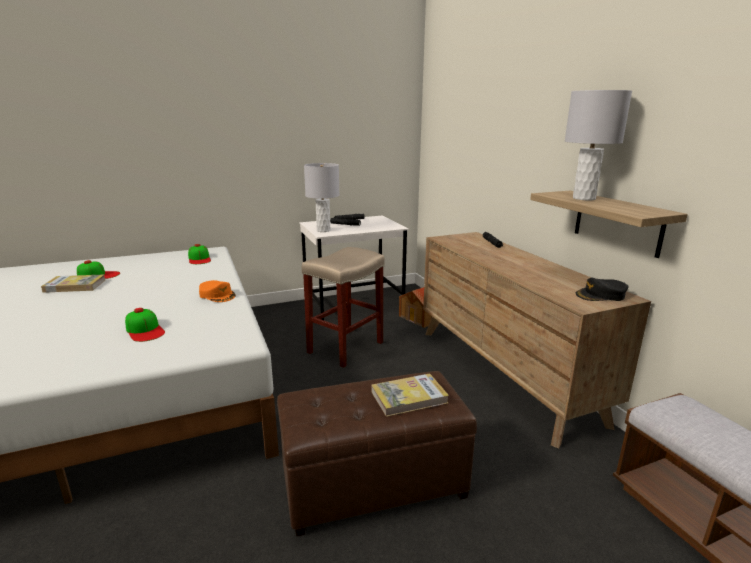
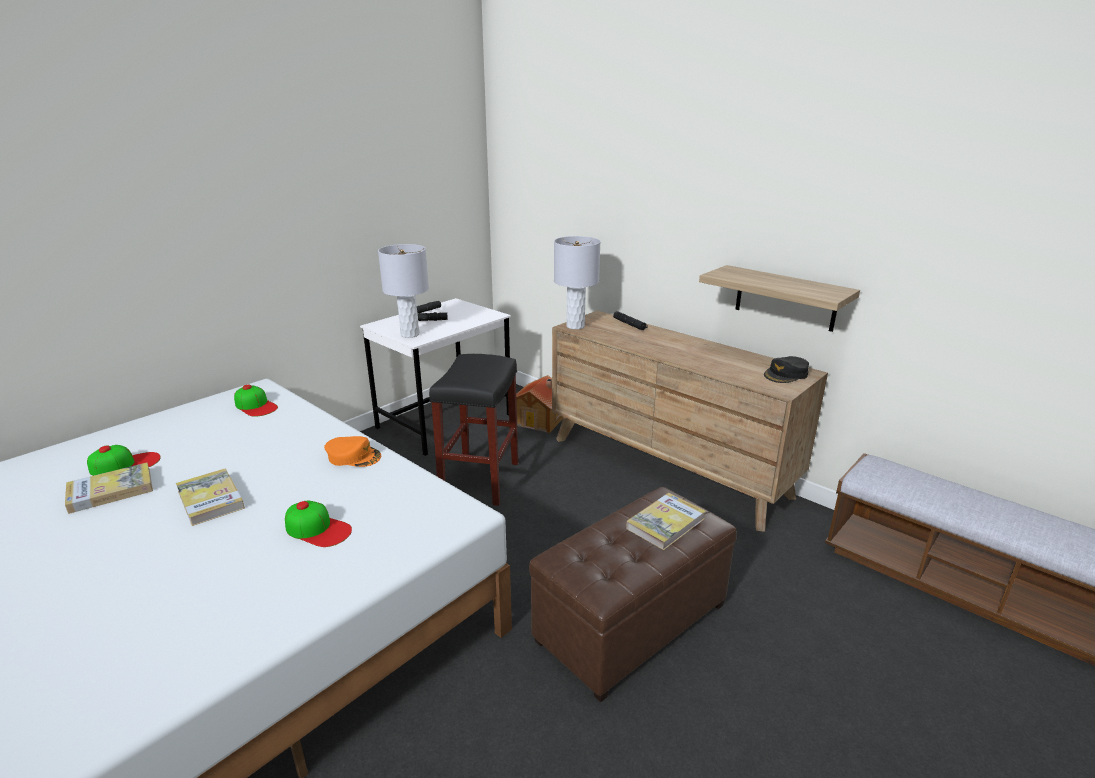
camera: 25 degrees left, 5 degrees up
beige stool [302,247,385,368] -> black stool [429,354,519,506]
grey table lamp [565,90,632,200] -> grey table lamp moved to [554,236,601,329]
none -> book [176,469,245,526]

